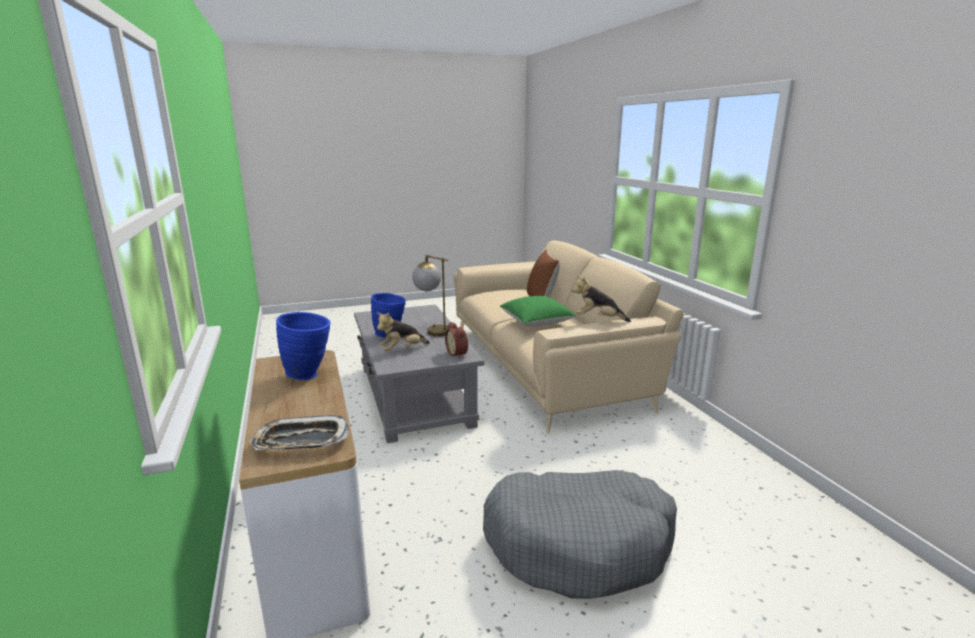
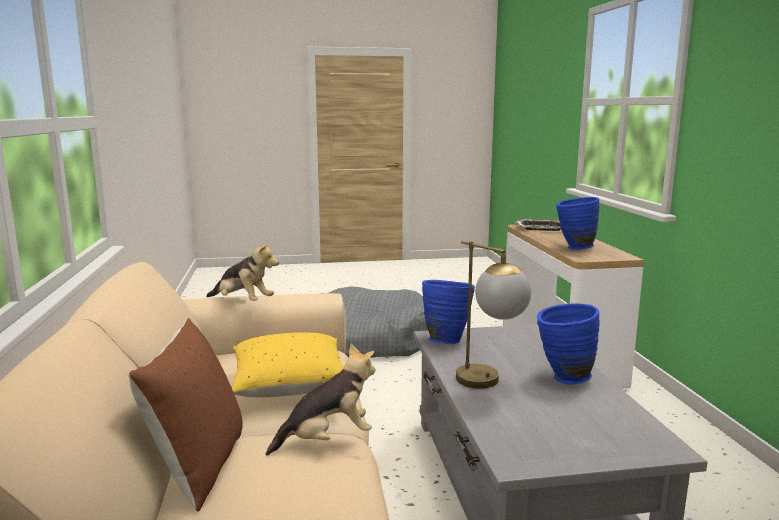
camera: 170 degrees left, 5 degrees down
plush toy [376,312,430,351] -> plush toy moved to [266,344,375,456]
alarm clock [445,322,468,359] -> blue vase [422,280,475,344]
green pillow [500,296,576,326] -> yellow pillow [231,332,344,397]

